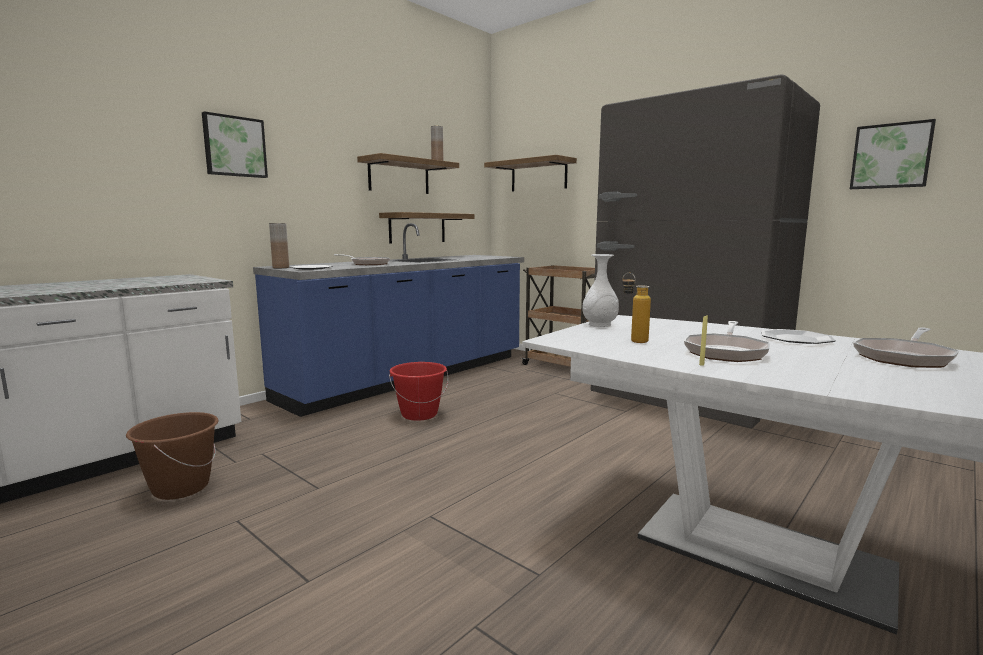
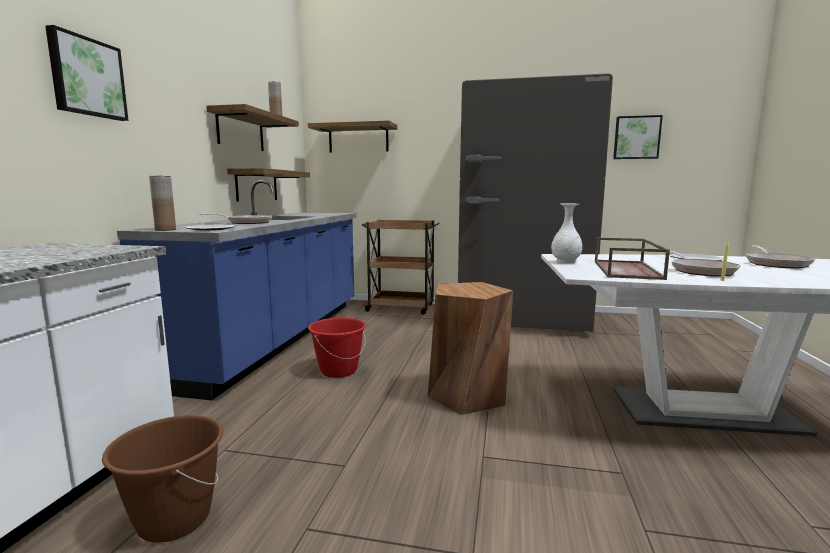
camera: 30 degrees left, 0 degrees up
bottle [622,273,651,343] -> brown tray [595,238,670,280]
none -> brown stool [428,282,513,415]

